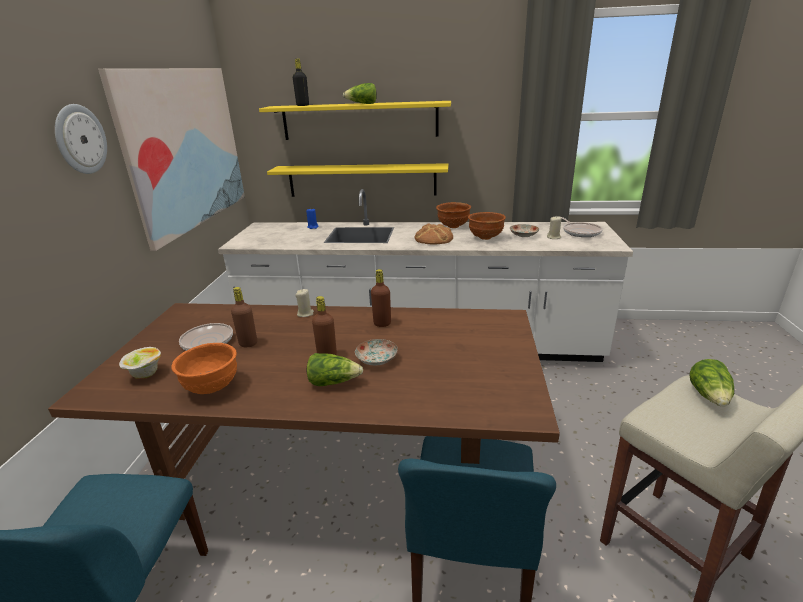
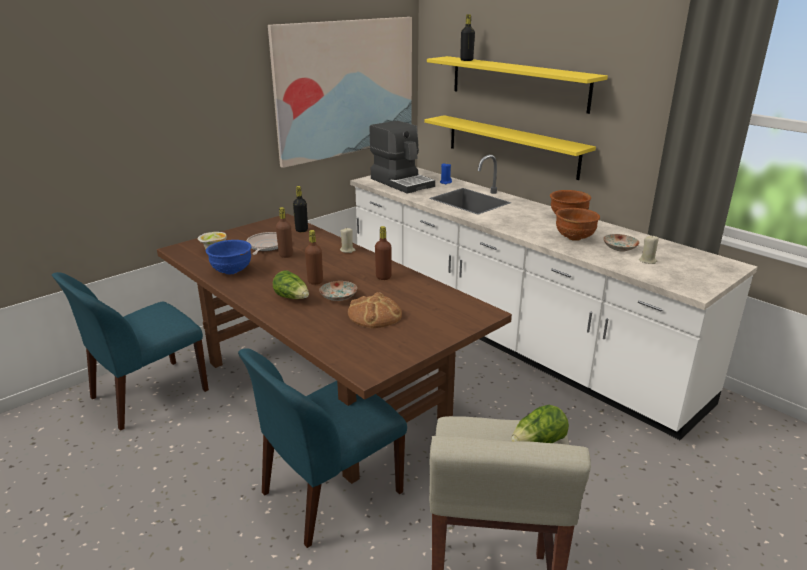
camera: 40 degrees right, 0 degrees up
wall clock [55,104,107,174] -> none
orange bowl [171,343,237,394] -> blue bowl [206,240,252,275]
lettuce [343,83,377,104] -> none
bread [415,223,453,245] -> bread moved to [348,292,402,328]
frying pan [561,217,603,237] -> none
none -> black bottle [293,186,308,232]
none -> coffee machine [370,121,435,194]

